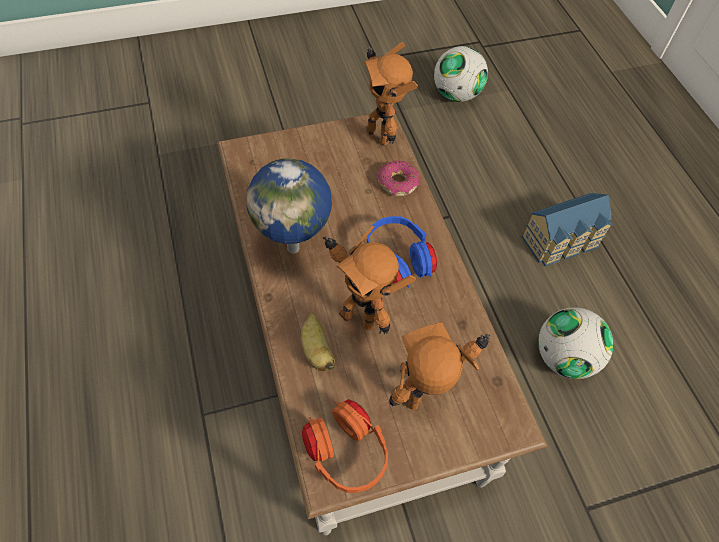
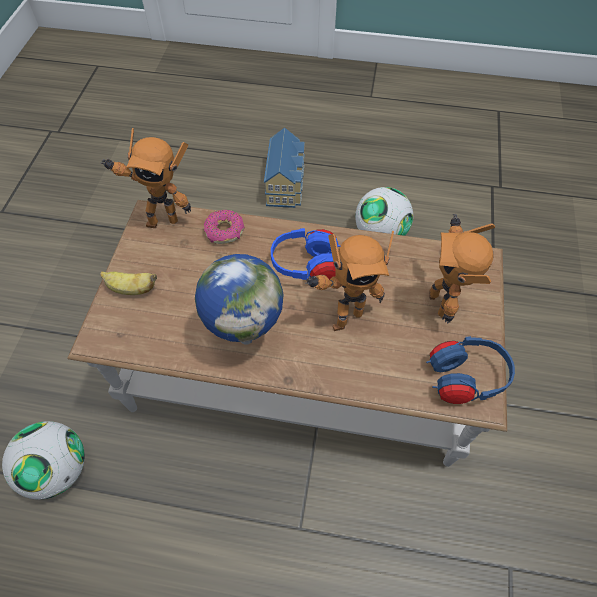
camera: 60 degrees left, 0 degrees up
banana [301,312,335,371] -> banana moved to [100,271,157,295]
orange headphones [302,399,388,493] -> blue headphones [426,336,515,404]
football [434,46,488,102] -> football moved to [2,421,85,499]

